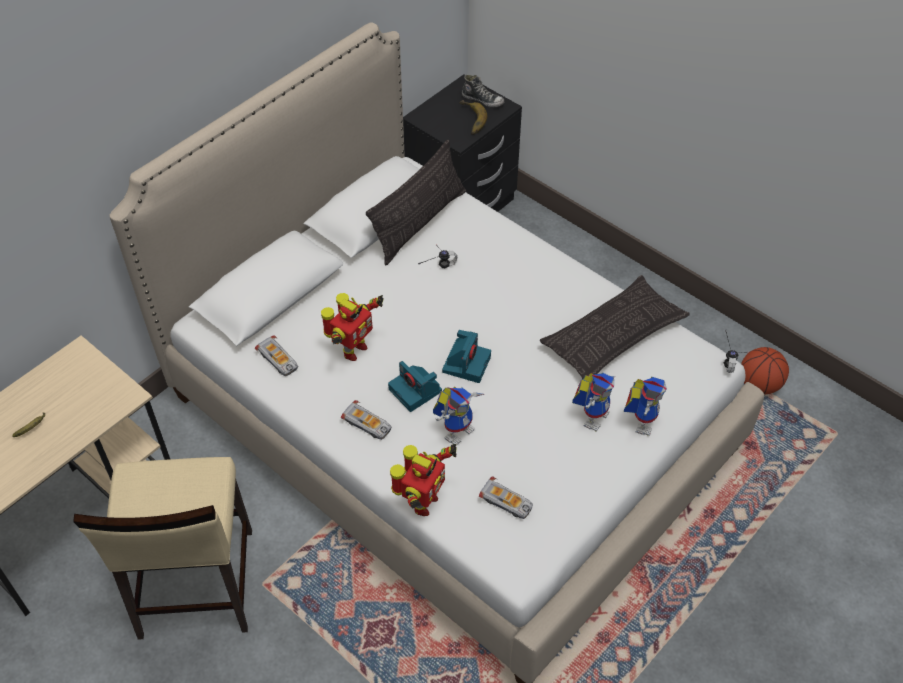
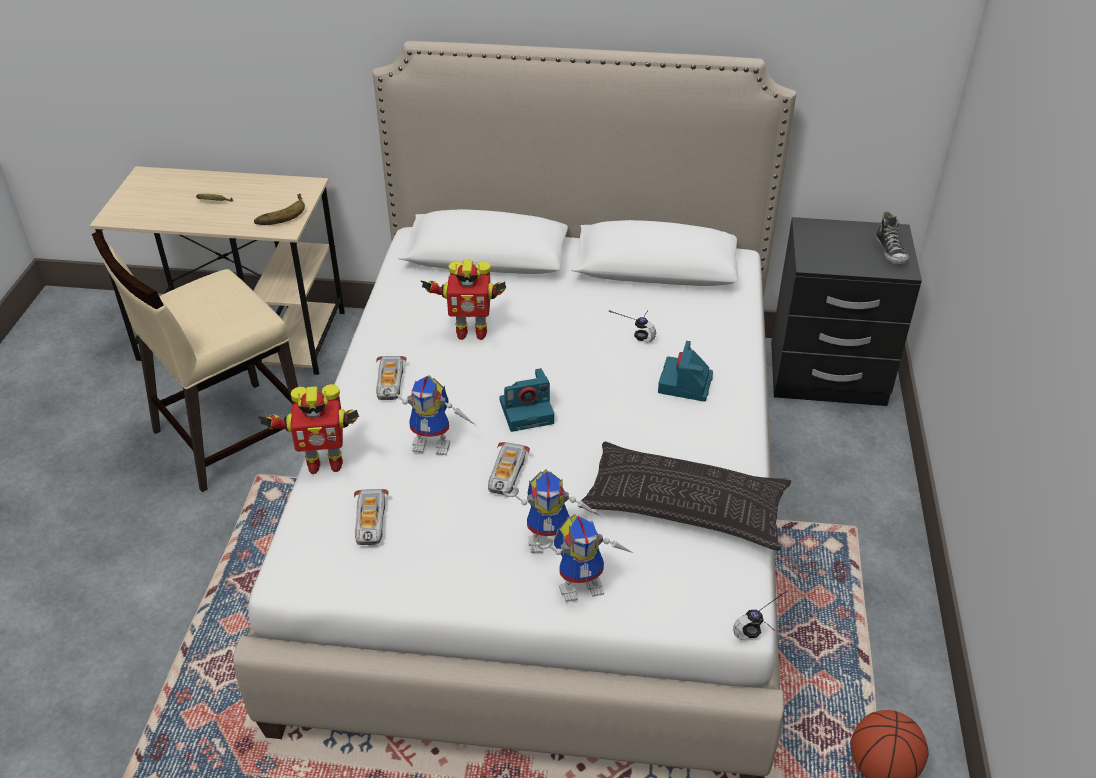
camera: 55 degrees right, 10 degrees down
toy car [255,335,298,376] -> toy car moved to [488,442,530,495]
pillow [366,139,466,266] -> none
camera [388,361,442,412] -> camera moved to [658,341,713,402]
banana [459,100,487,135] -> banana moved to [254,194,305,225]

